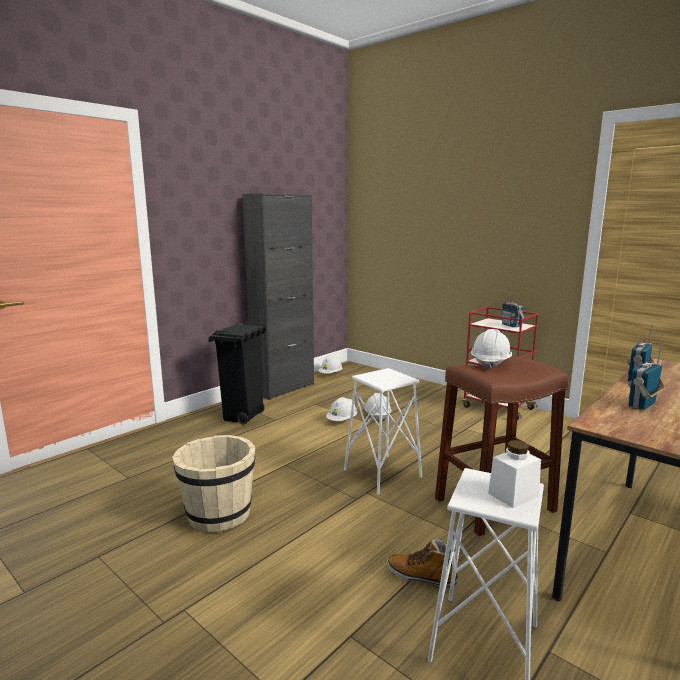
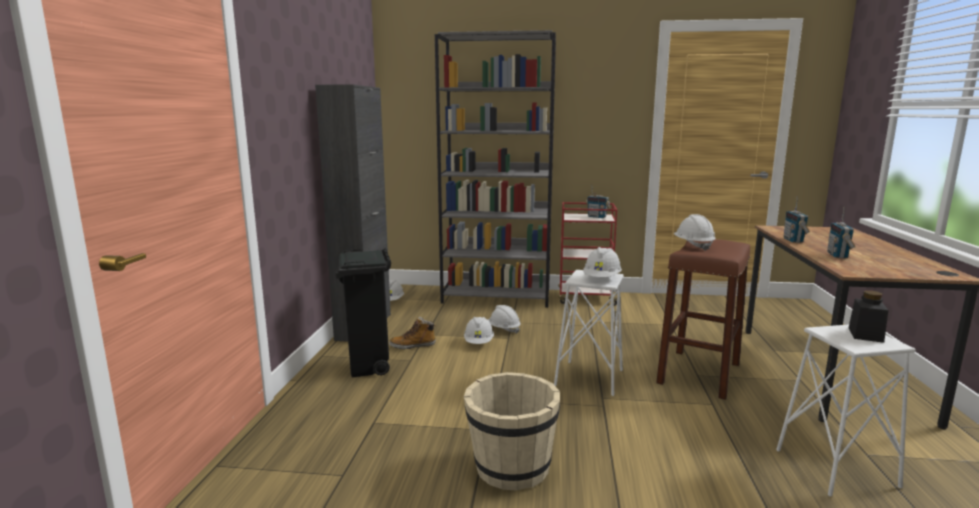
camera: 35 degrees left, 0 degrees up
boot [387,538,460,588] -> boot moved to [389,317,436,349]
white jar [488,440,541,508] -> black jar [849,290,889,343]
none -> grey bookcase [435,30,556,308]
none -> white hard hat [583,247,622,277]

